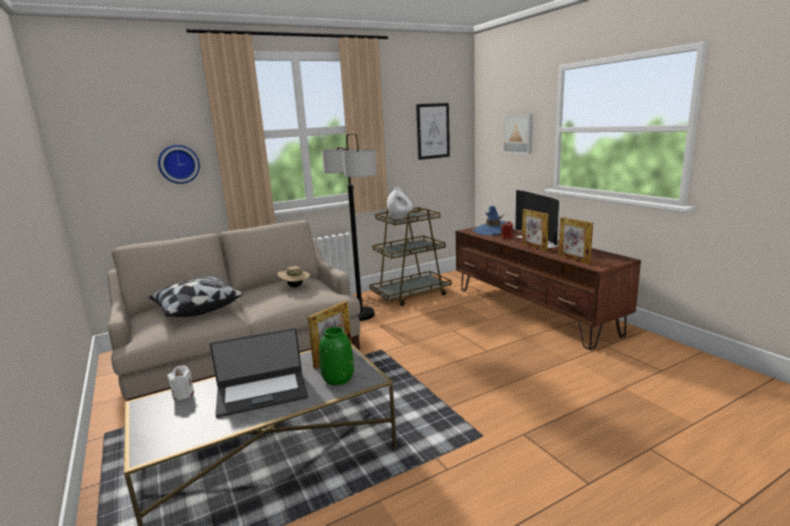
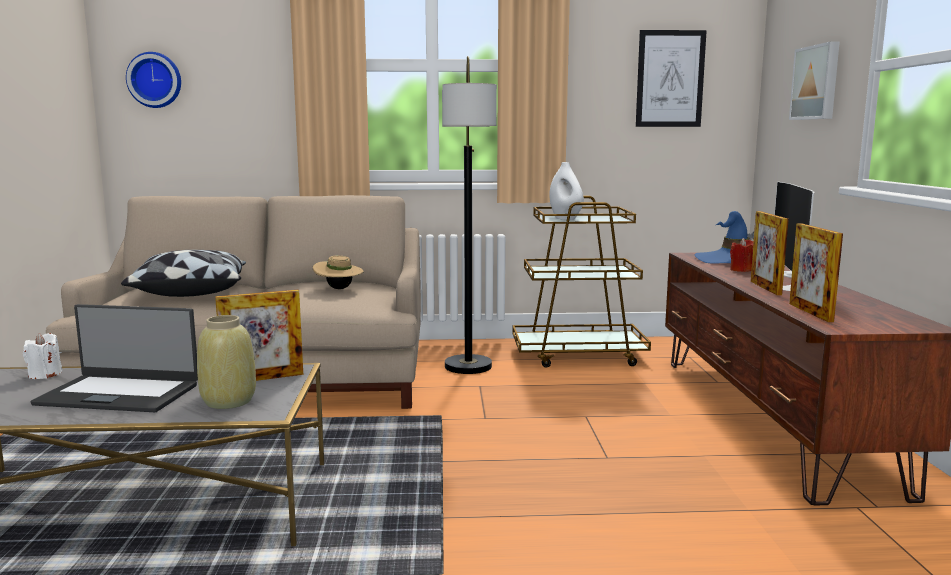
camera: 25 degrees right, 5 degrees down
wall clock [158,145,200,184] -> wall clock moved to [126,52,181,108]
green vase [319,327,354,385] -> beige vase [197,315,256,409]

